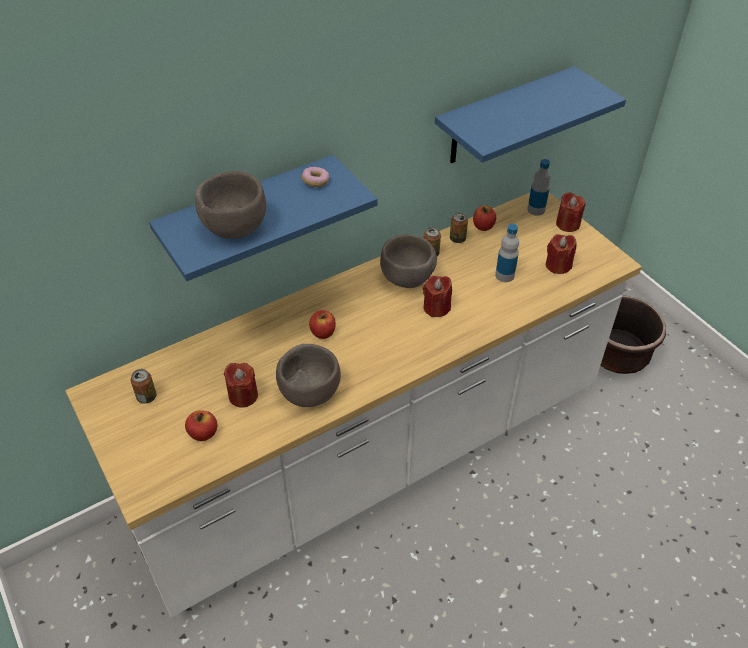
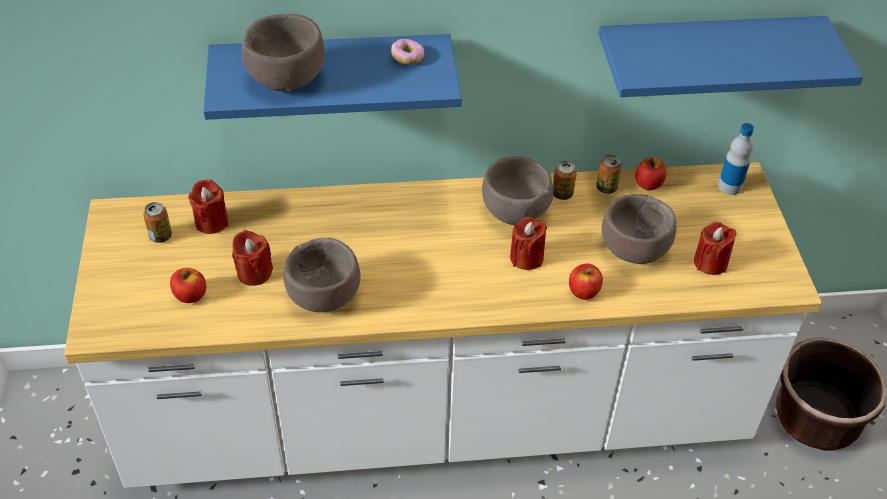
camera: 25 degrees right, 0 degrees up
apple [309,310,336,339] -> apple moved to [569,264,603,300]
bottle [495,224,519,282] -> brown bowl [602,194,676,264]
red candle [556,192,585,232] -> red candle moved to [188,180,229,234]

